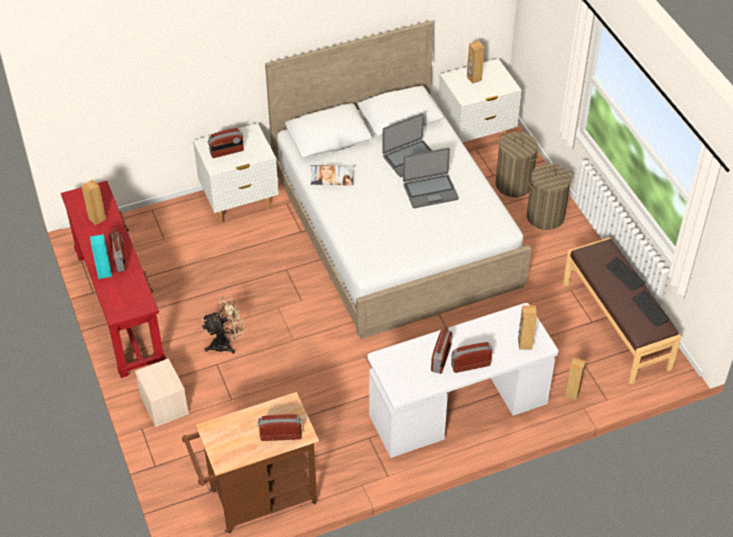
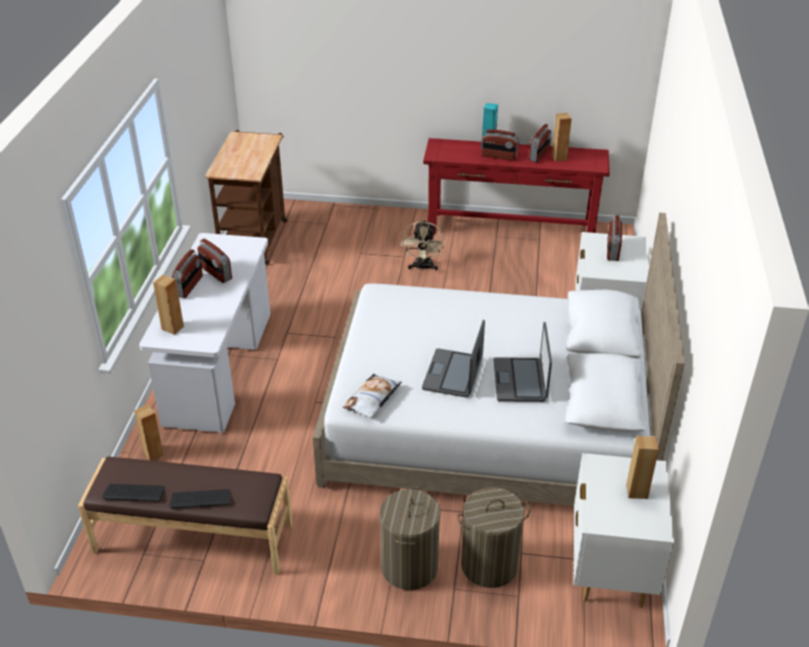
camera: 120 degrees right, 10 degrees down
beige storage box [135,358,189,427] -> none
radio [257,414,302,441] -> radio moved to [529,124,551,163]
pillow [311,165,355,186] -> pillow moved to [343,374,402,418]

